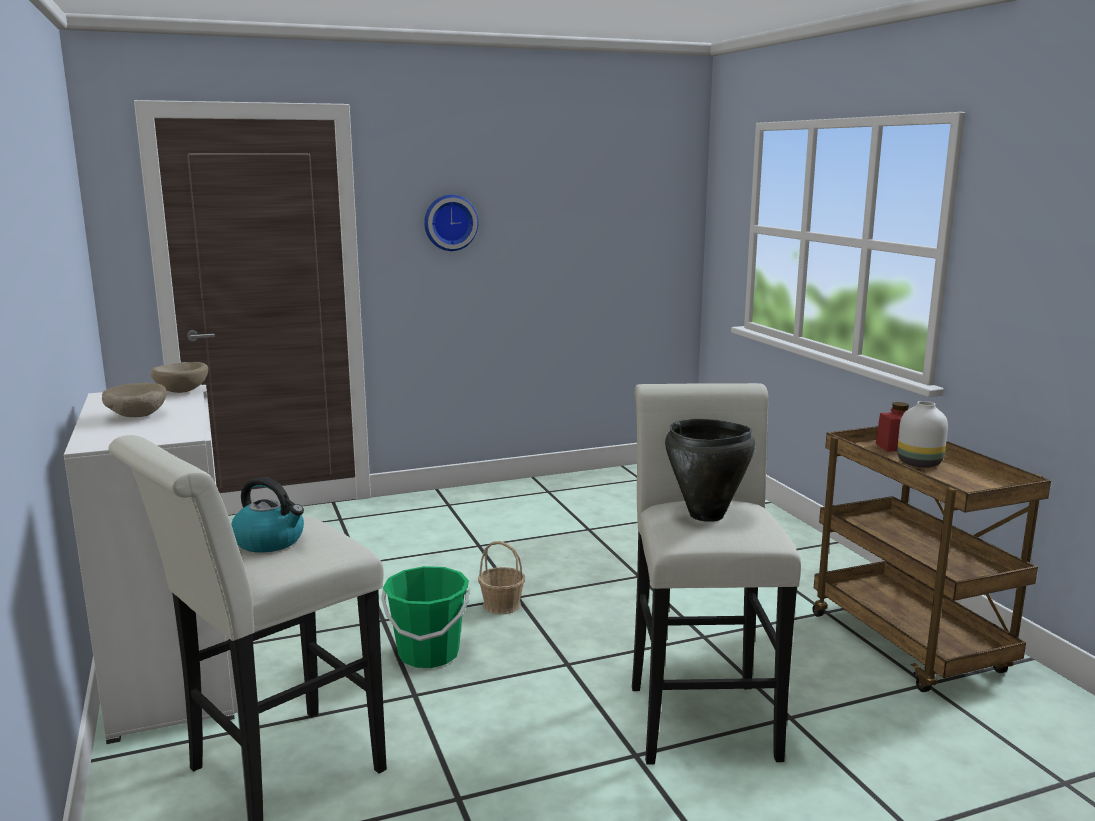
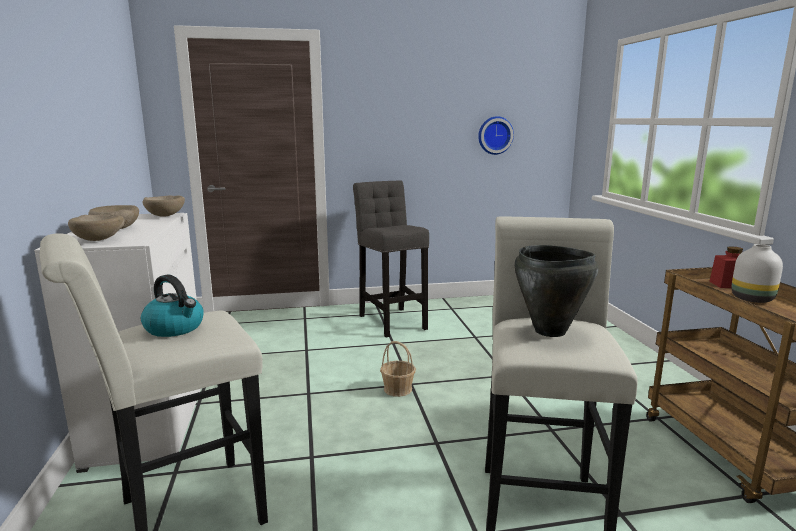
camera: 10 degrees right, 0 degrees up
green bucket [381,566,470,668] -> none
wall clock [424,195,478,251] -> wall clock moved to [478,116,514,155]
none -> beige bowl [68,214,125,241]
none -> grey stool [353,181,429,337]

